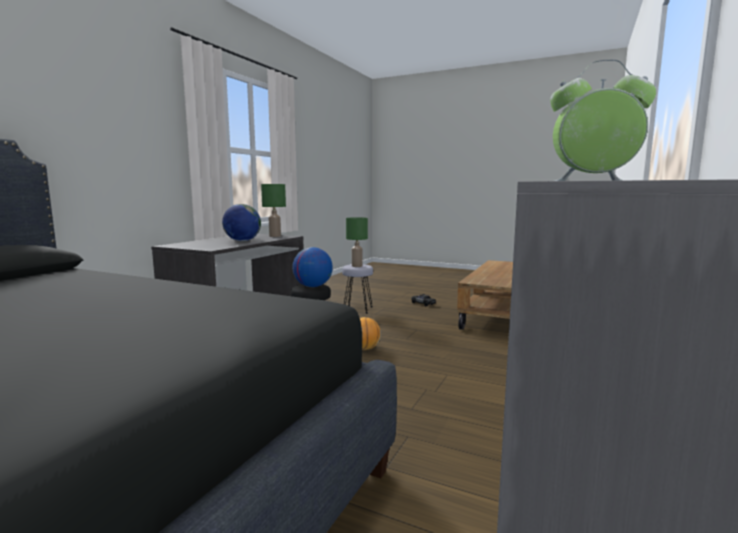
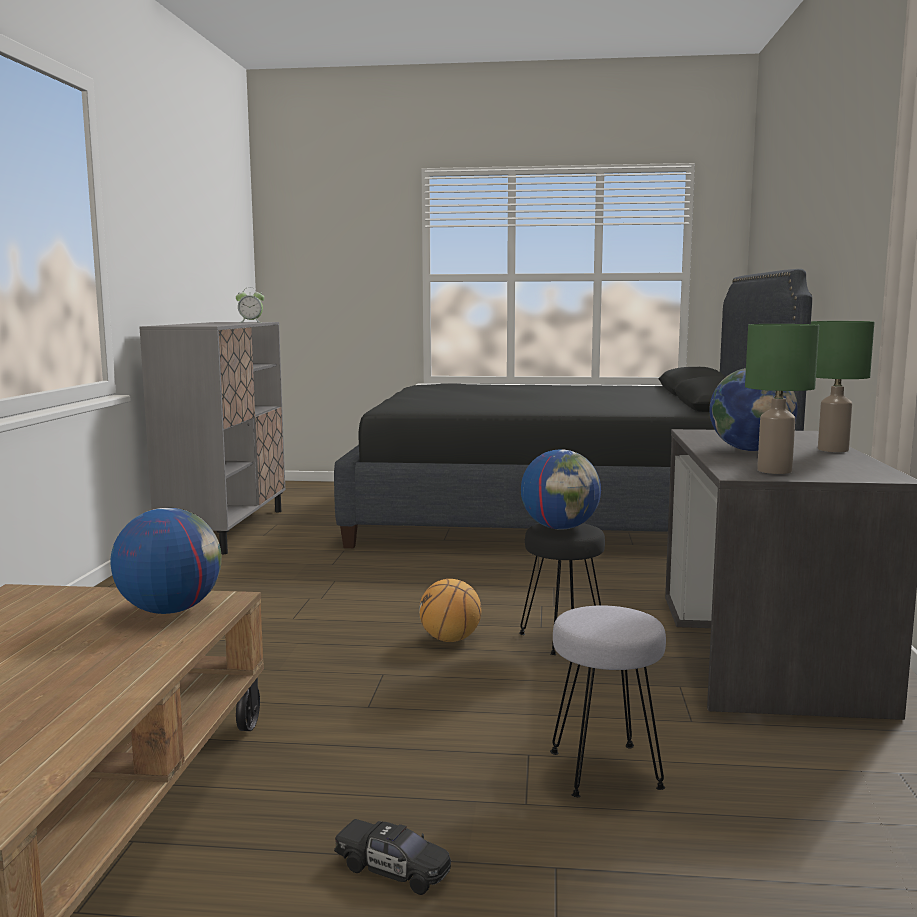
camera: 160 degrees right, 0 degrees up
green table lamp [346,217,368,267] -> green table lamp moved to [811,321,874,452]
none -> globe [111,508,222,614]

